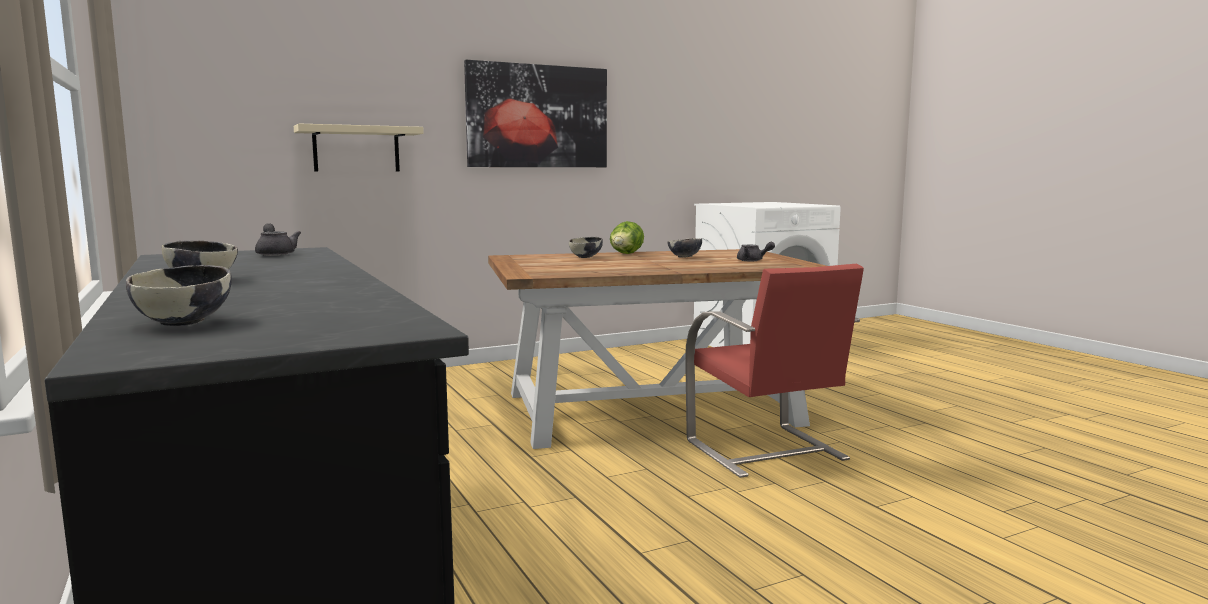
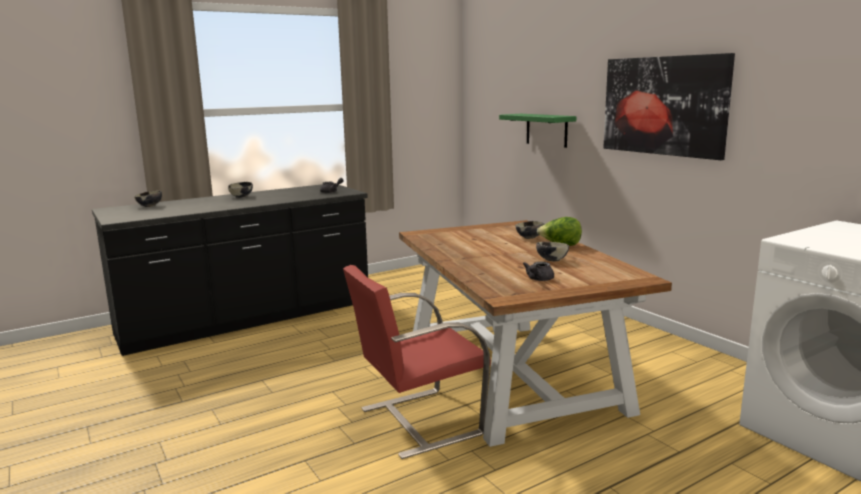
camera: 85 degrees right, 5 degrees up
beige shelf [294,124,424,172] -> green shelf [499,114,576,148]

